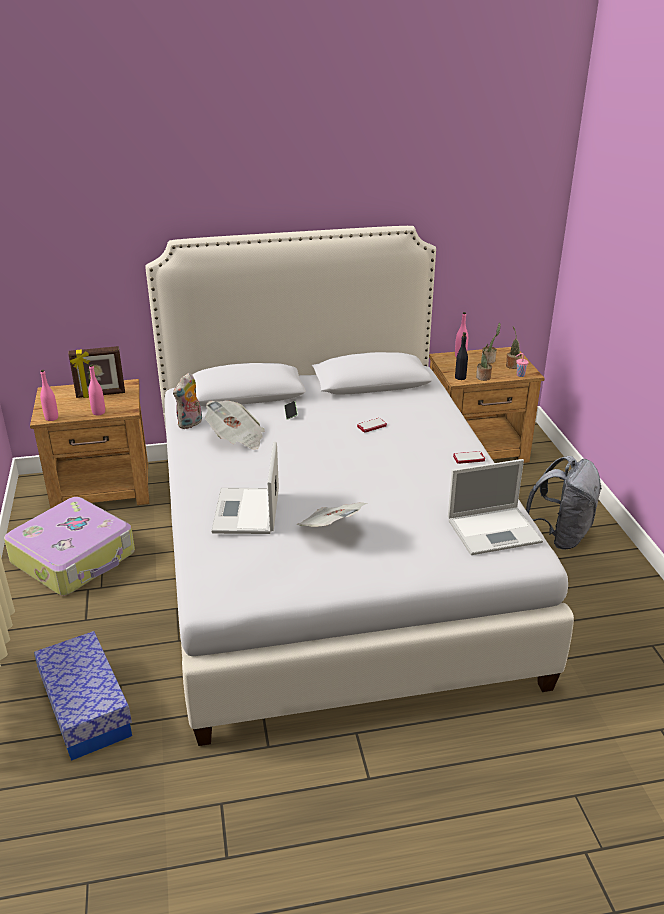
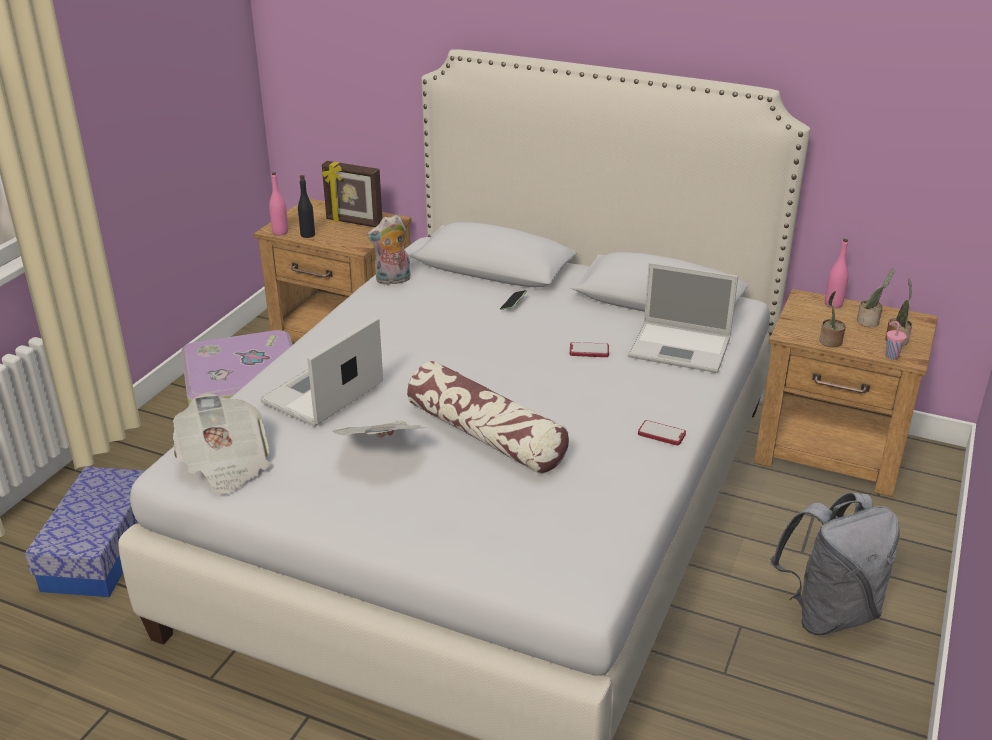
camera: 35 degrees right, 0 degrees up
pink bottle [88,364,105,415] -> none
newspaper [205,400,265,450] -> newspaper moved to [173,393,270,495]
laptop [448,459,543,555] -> laptop moved to [628,262,738,373]
black bottle [455,332,468,380] -> black bottle moved to [298,175,315,238]
none -> pillow [407,361,569,474]

